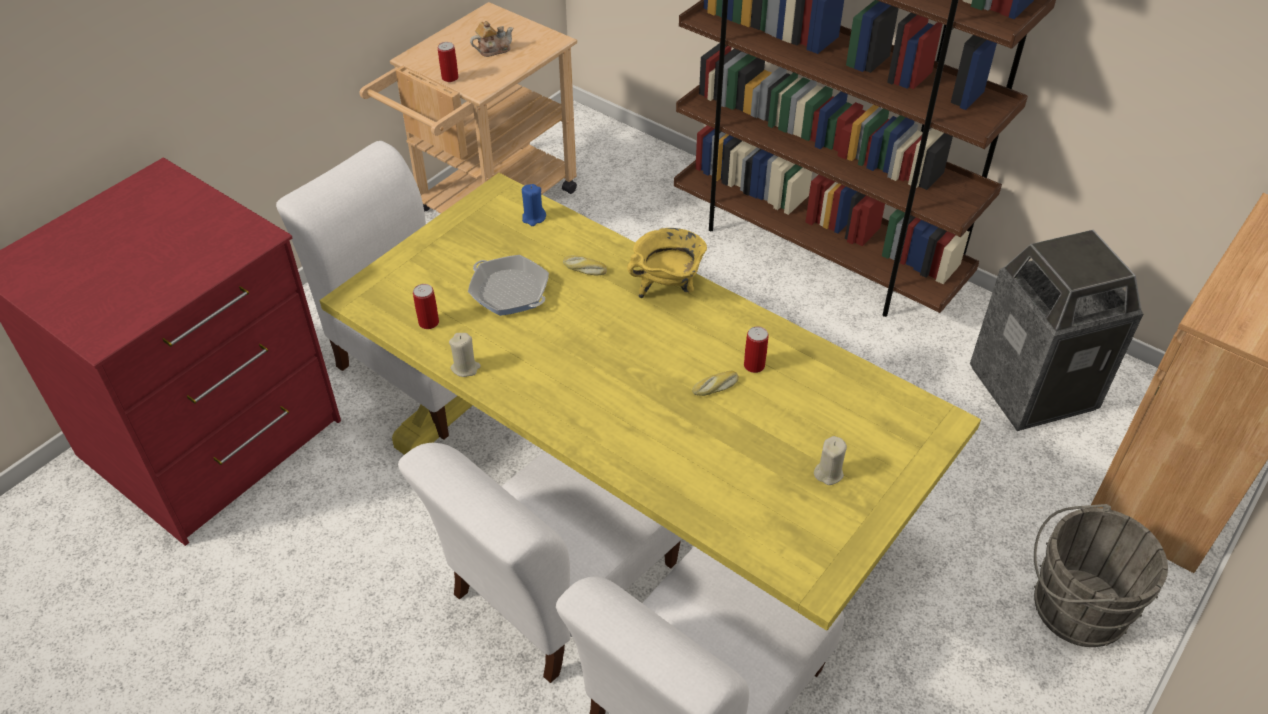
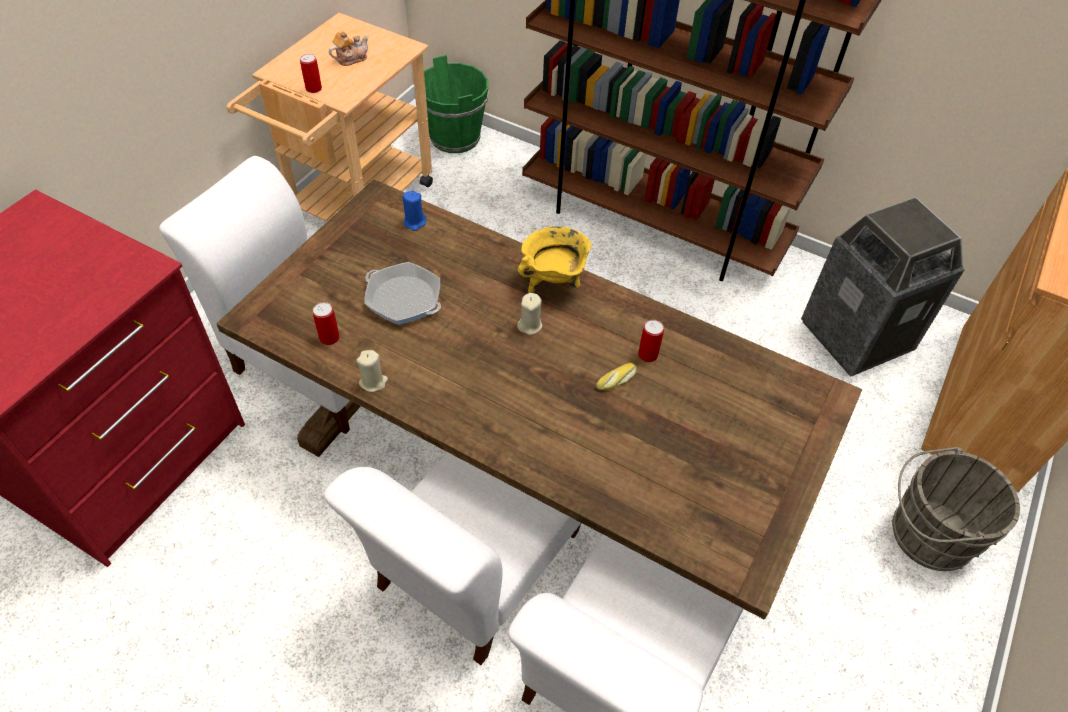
camera: 10 degrees left, 5 degrees up
yellow dining table [320,173,981,631] -> brown dining table [216,179,862,619]
bread [563,256,607,275] -> none
beige candle [814,436,847,485] -> beige candle moved to [517,293,542,335]
none -> green bucket [424,55,489,153]

